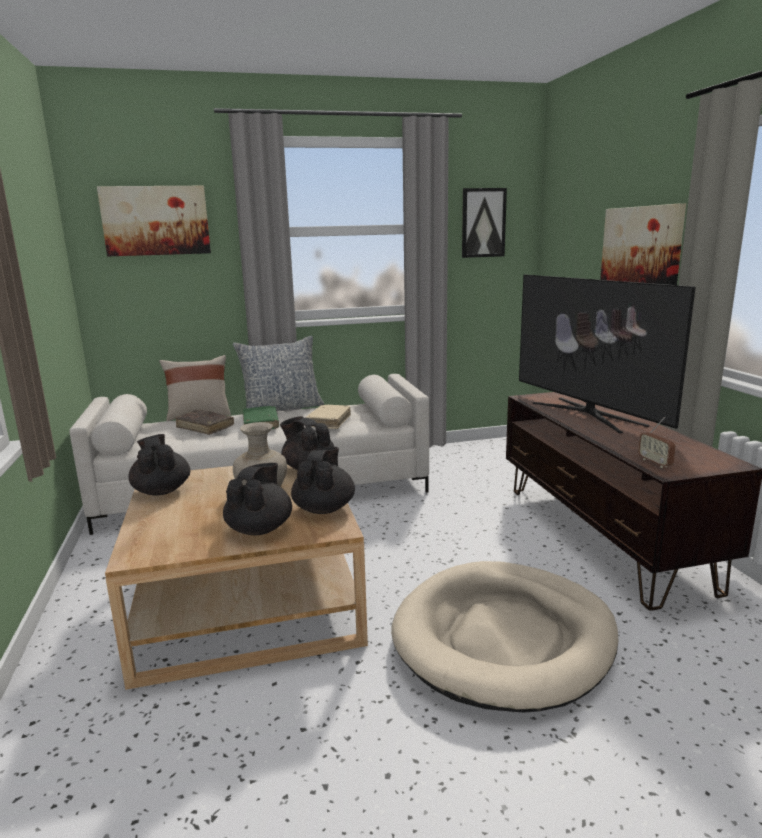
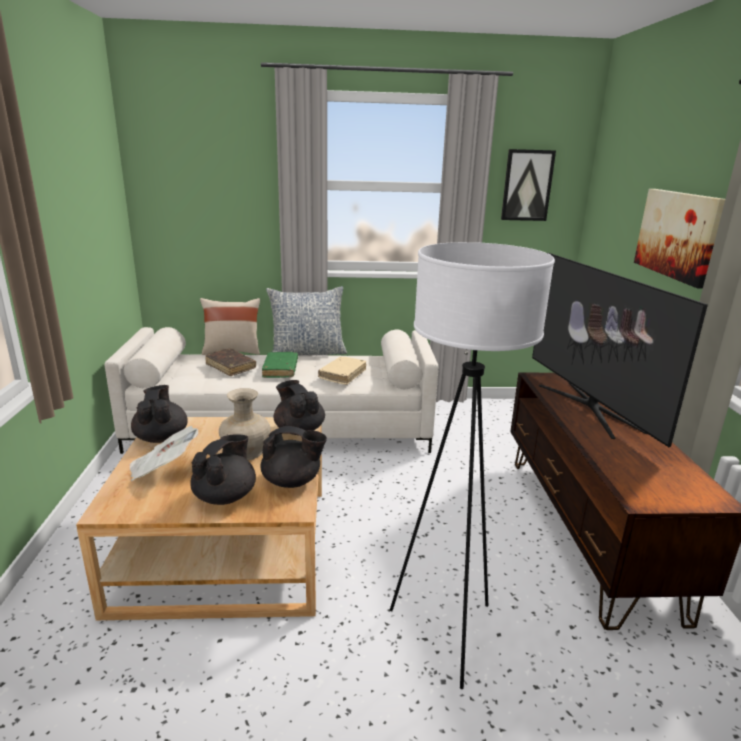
camera: 10 degrees right, 5 degrees up
picture [97,186,211,256] -> none
black teapot [291,447,355,514] -> black teapot turned 75 degrees clockwise [260,426,327,488]
beige dog bed [391,561,619,712] -> white floor lamp [390,242,555,689]
radio [638,417,676,468] -> none
none -> newspaper [130,426,198,481]

